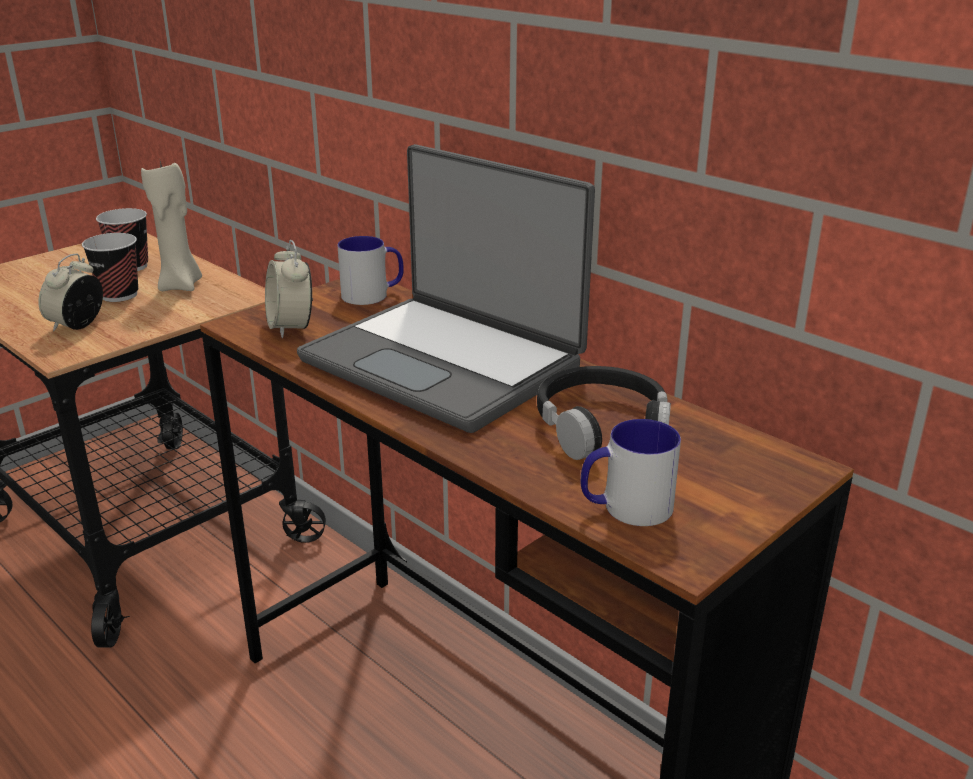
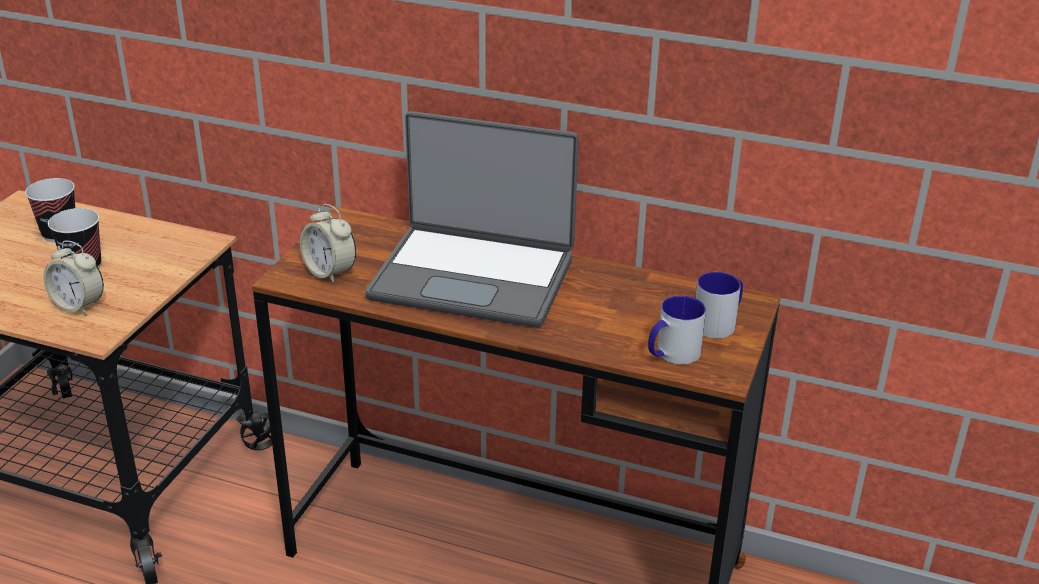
camera: 25 degrees left, 5 degrees up
alarm clock [39,254,103,331] -> alarm clock turned 60 degrees counterclockwise [44,241,104,315]
beige candle [141,161,202,291] -> none
mug [338,236,404,305] -> mug moved to [696,272,743,339]
black headphones [537,366,671,460] -> none

